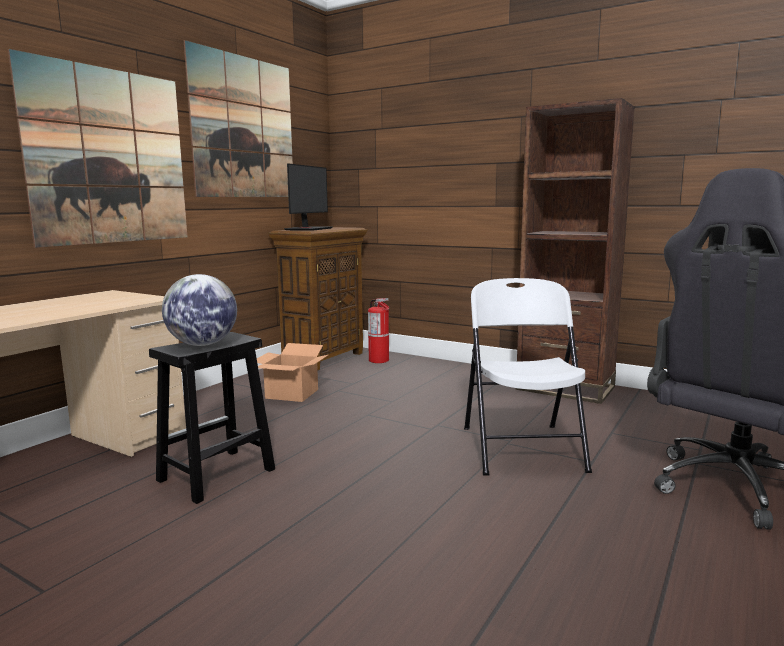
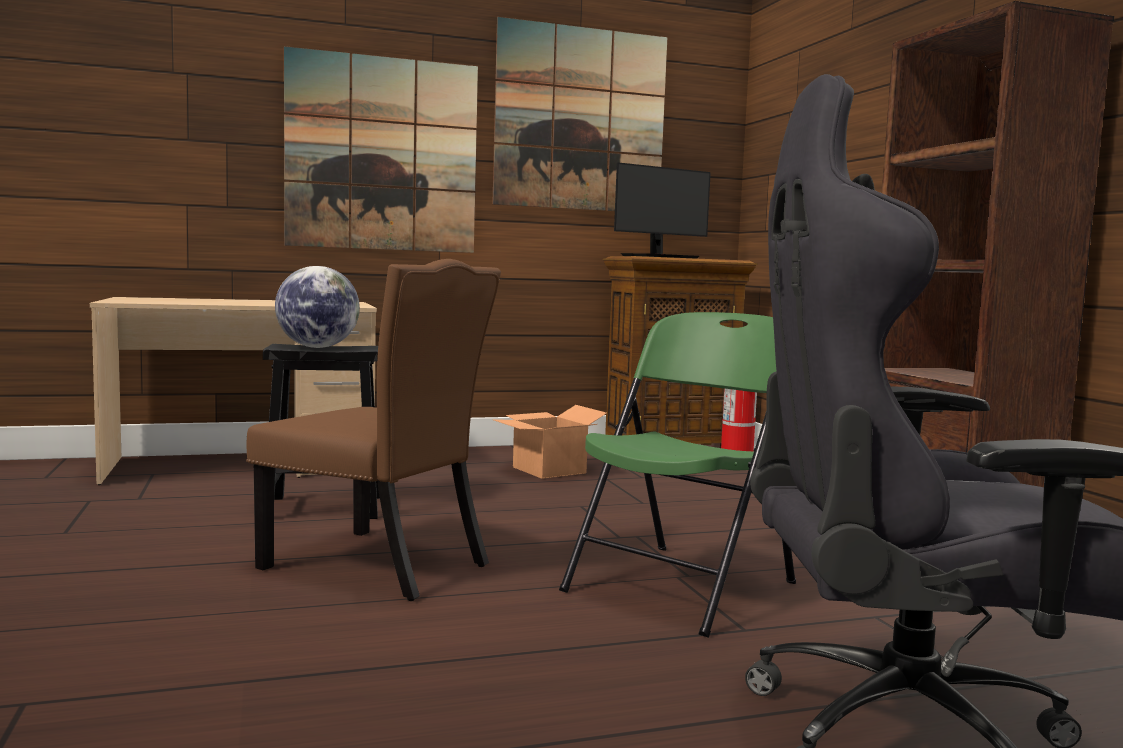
camera: 40 degrees right, 5 degrees down
white chair [464,278,592,476] -> green chair [559,312,796,638]
none -> brown chair [246,259,501,601]

